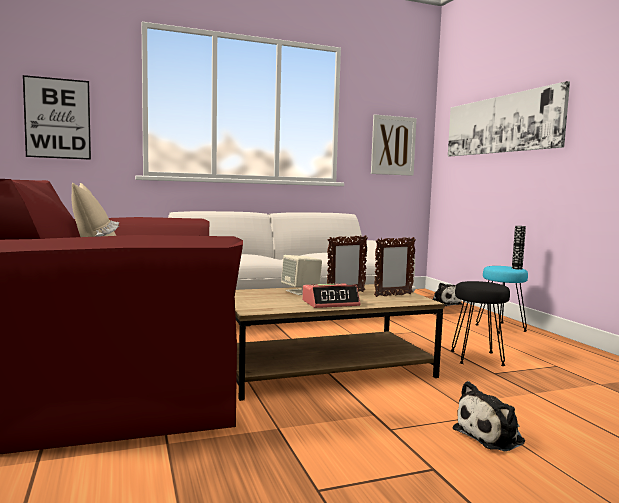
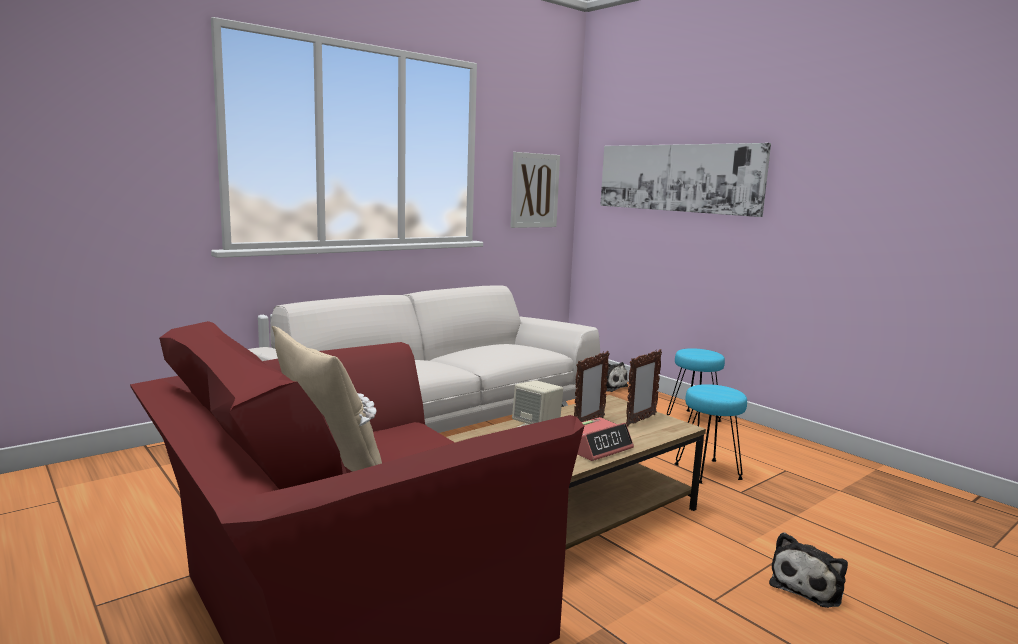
camera: 20 degrees left, 5 degrees up
picture [23,75,91,160] -> none
black stool [451,281,510,366] -> turquoise stool [674,384,747,484]
vase [512,226,526,270] -> none

